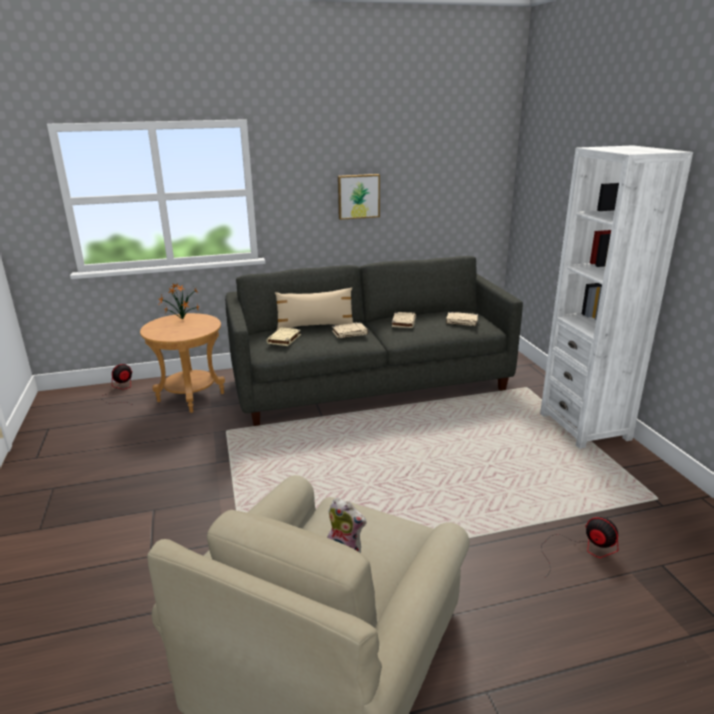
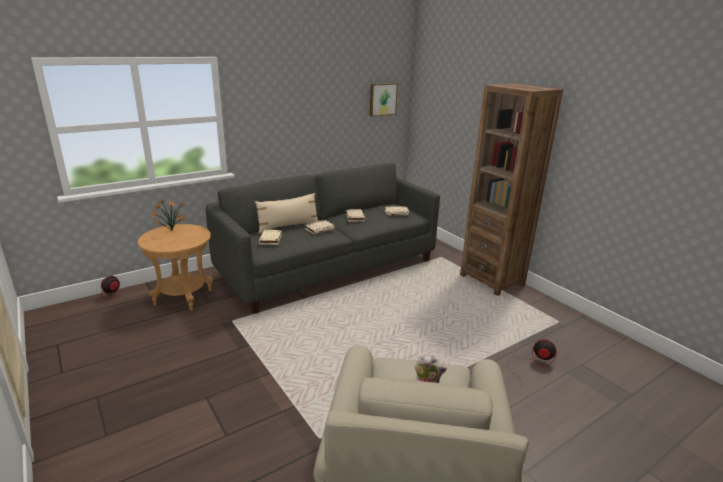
camera: 20 degrees left, 0 degrees up
picture [338,174,380,220] -> picture moved to [370,83,398,117]
white bookcase [540,145,693,449] -> brown bookcase [460,83,563,296]

